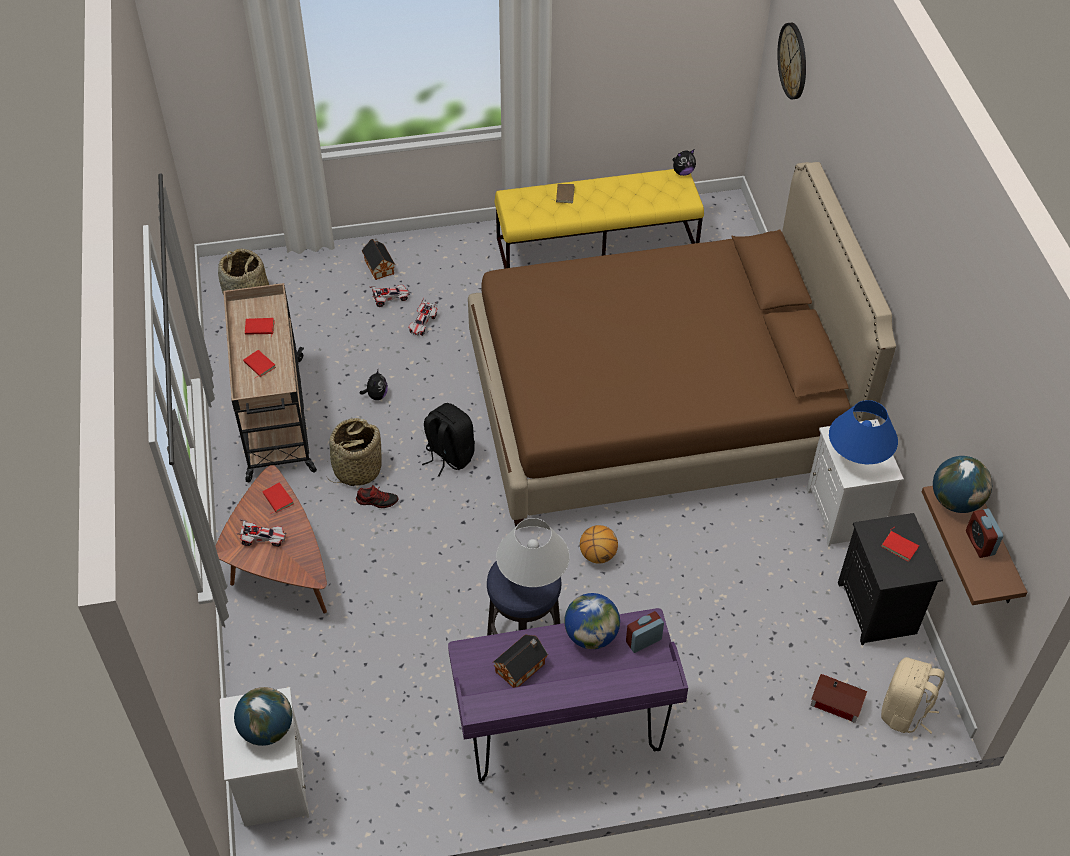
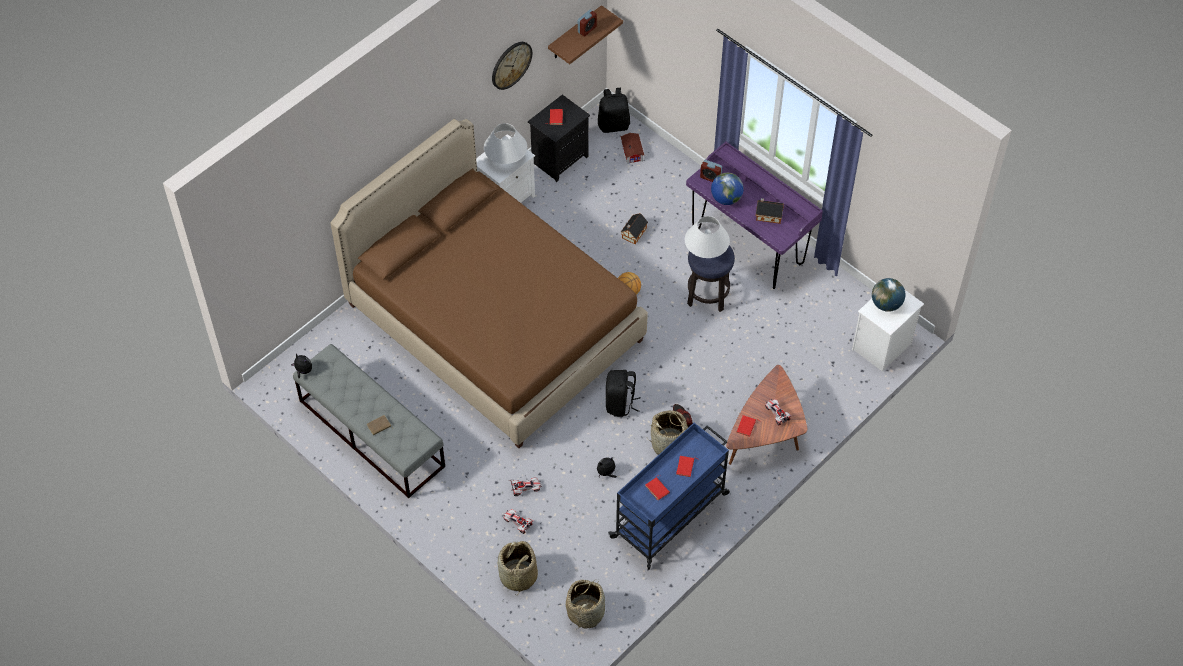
camera: 125 degrees left, 5 degrees up
beige cart [223,283,317,482] -> blue cart [608,423,730,570]
toy house [362,239,395,280] -> toy house moved to [621,213,648,244]
yellow bench [494,169,704,269] -> grey bench [293,344,445,498]
wall clock [777,23,806,99] -> wall clock moved to [492,42,532,90]
blue table lamp [829,400,898,464] -> white table lamp [484,123,527,164]
beige backpack [881,657,945,733] -> black backpack [598,88,630,133]
globe [933,456,992,513] -> none
none -> basket [497,541,538,594]

